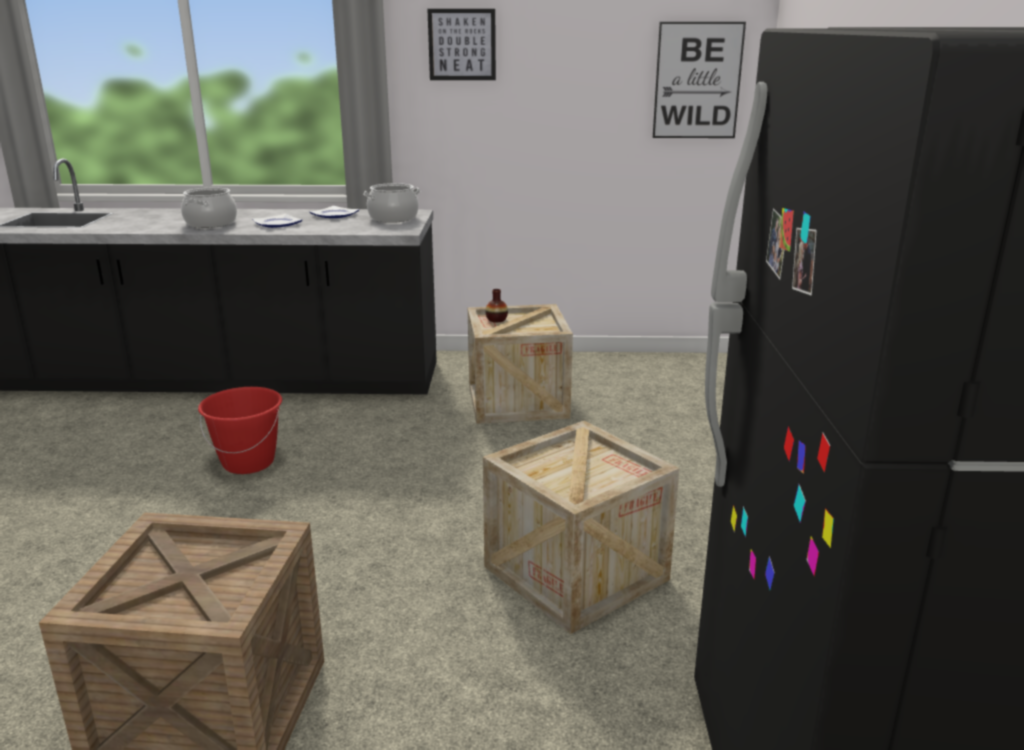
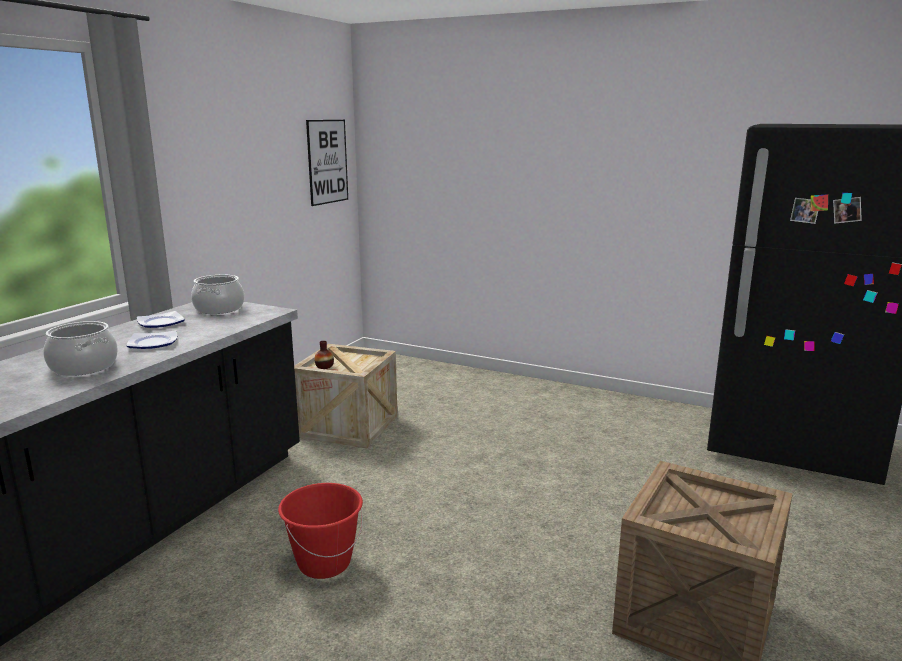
camera: 65 degrees left, 5 degrees down
picture [427,9,496,80] -> none
crate [483,421,679,634] -> none

